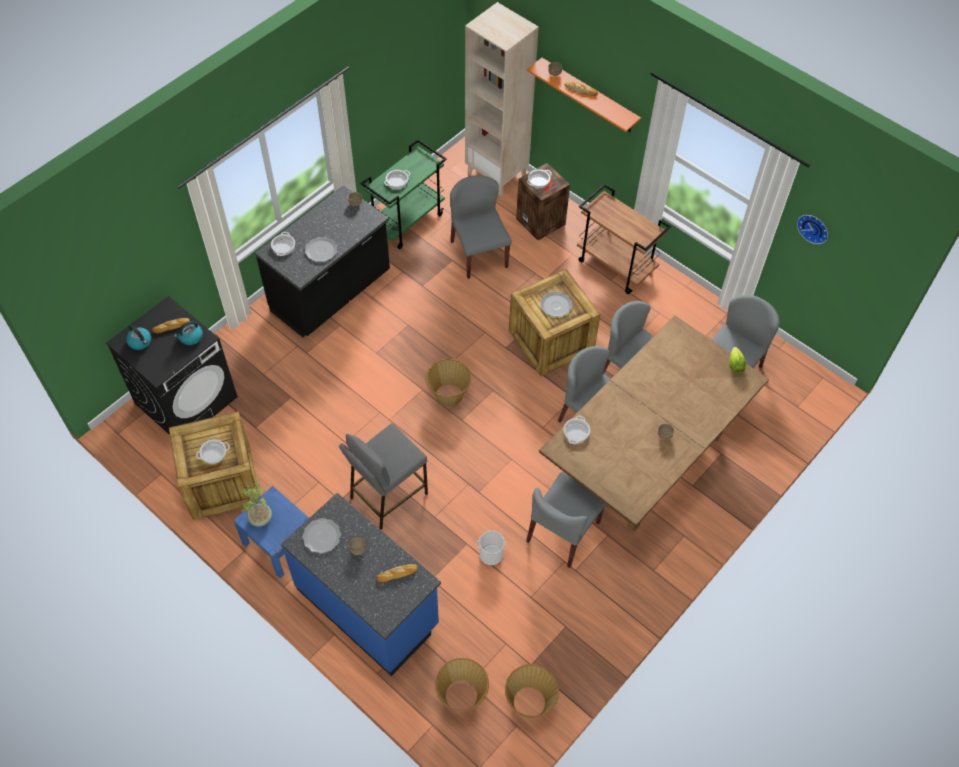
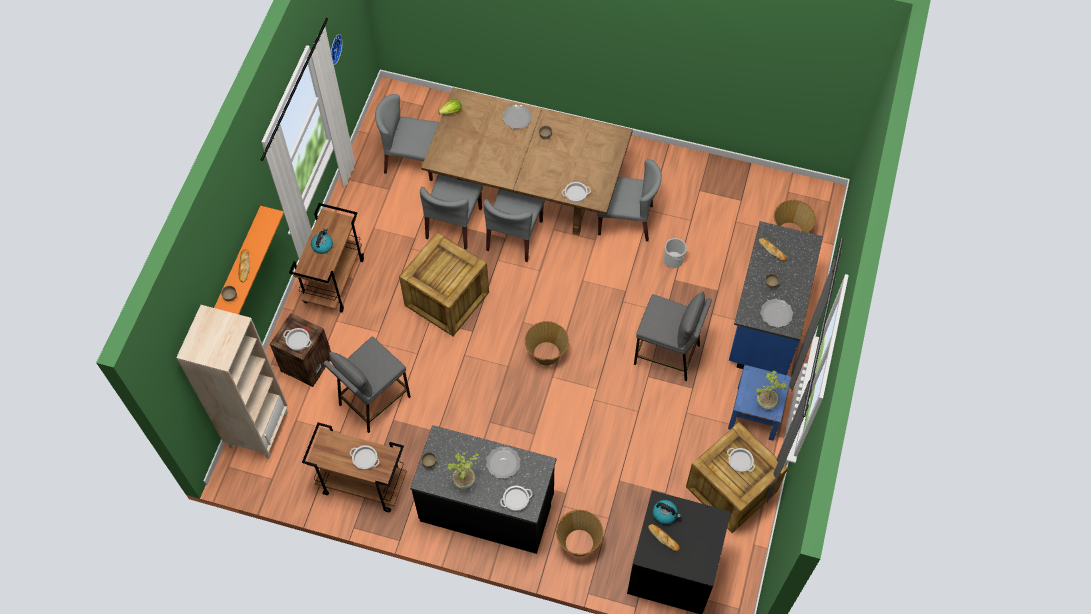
camera: 115 degrees left, 5 degrees up
kettle [126,325,151,350] -> kettle moved to [311,228,333,254]
green cart [360,139,447,249] -> brown cart [302,422,407,512]
grey chair [450,175,512,279] -> grey stool [324,337,411,433]
basket [505,664,559,718] -> basket moved to [556,510,603,557]
plate [541,291,573,317] -> plate moved to [502,105,532,129]
none -> potted plant [447,452,480,490]

